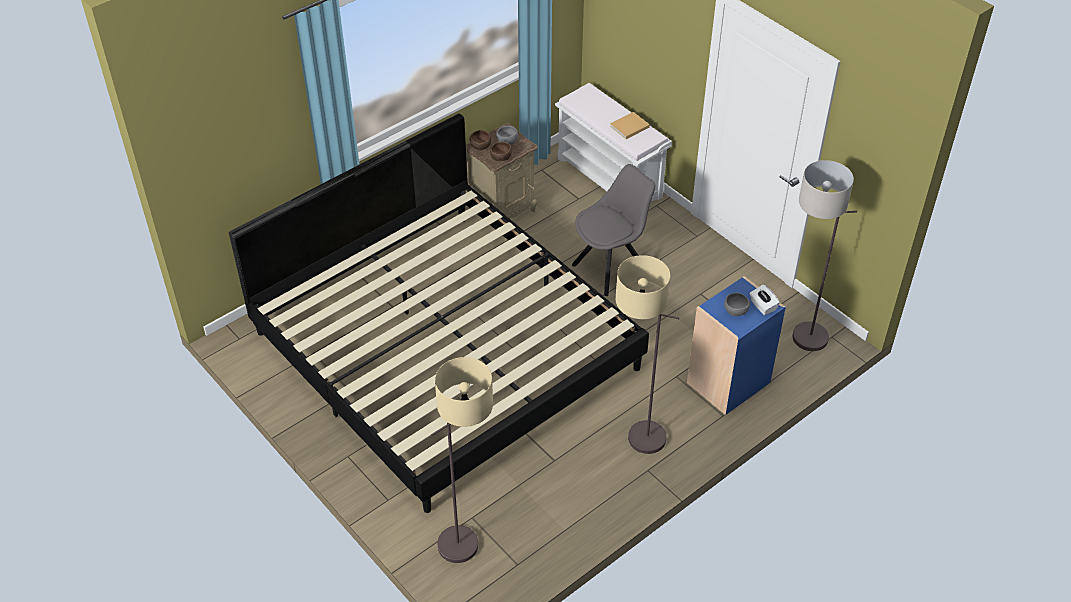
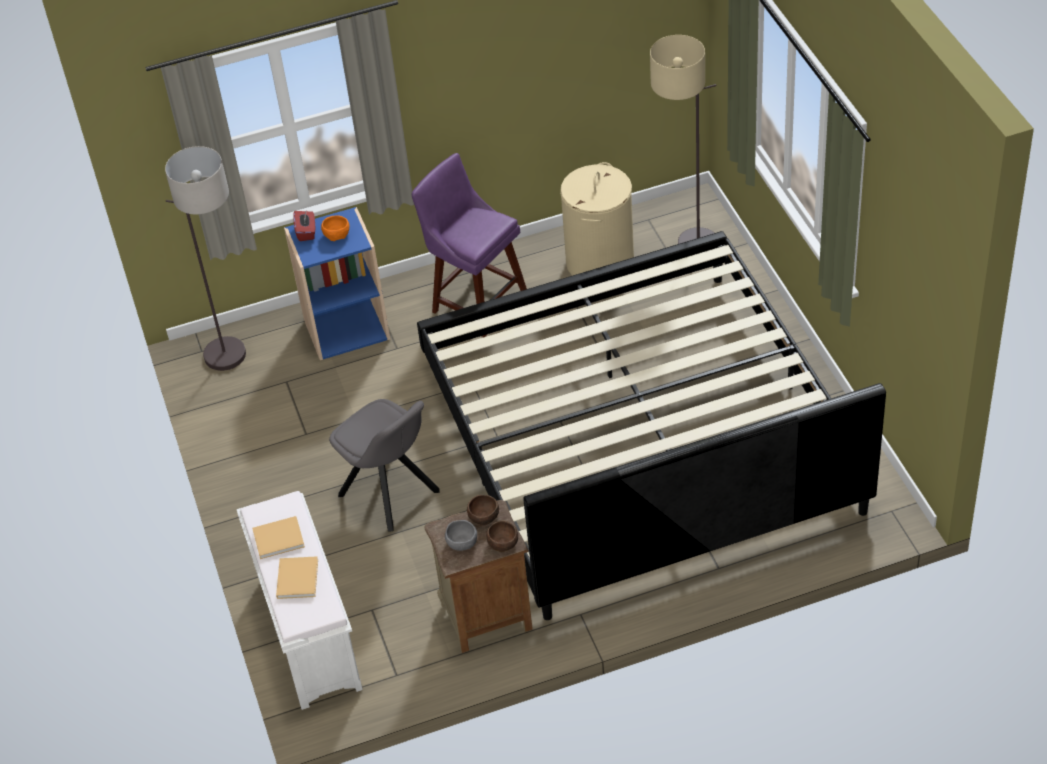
camera: 155 degrees left, 0 degrees up
grey chair [572,164,655,296] -> grey chair turned 120 degrees counterclockwise [329,399,440,532]
beige floor lamp [616,255,679,454] -> purple chair [412,153,527,337]
grey bowl [724,293,750,316] -> orange bowl [321,215,349,241]
white tissue box [749,285,780,315] -> red tissue box [293,211,315,241]
none -> beige book [276,556,318,599]
none -> beige laundry basket [560,162,634,276]

